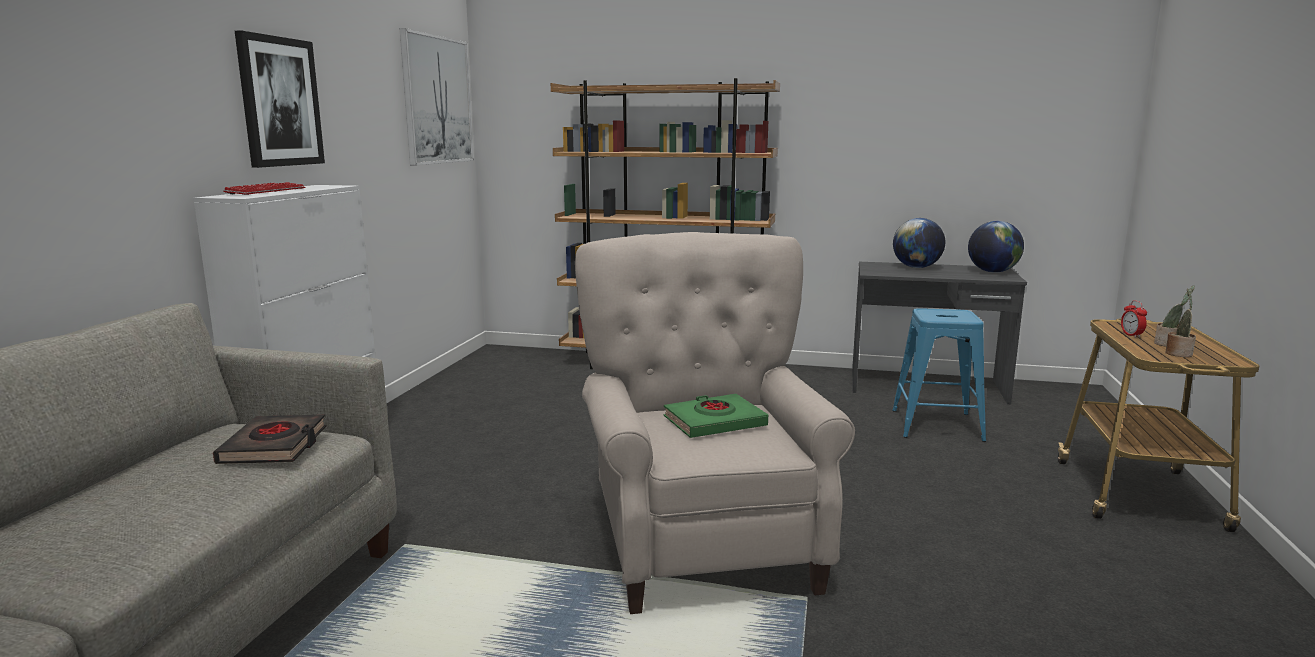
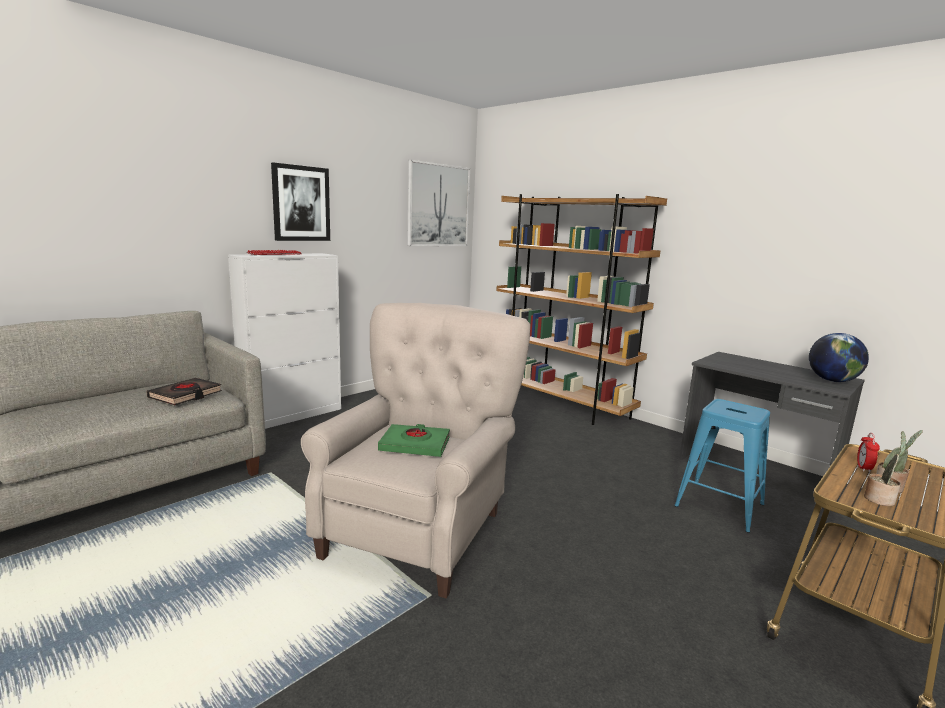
camera: 30 degrees right, 0 degrees up
globe [893,218,945,268] -> none

